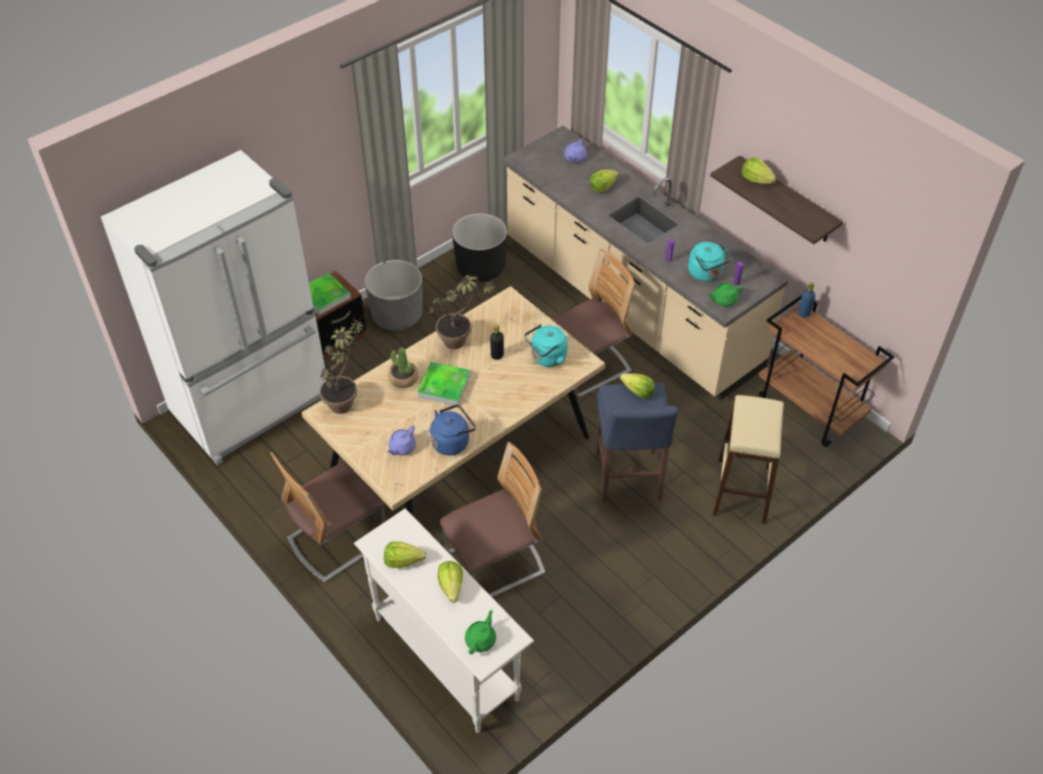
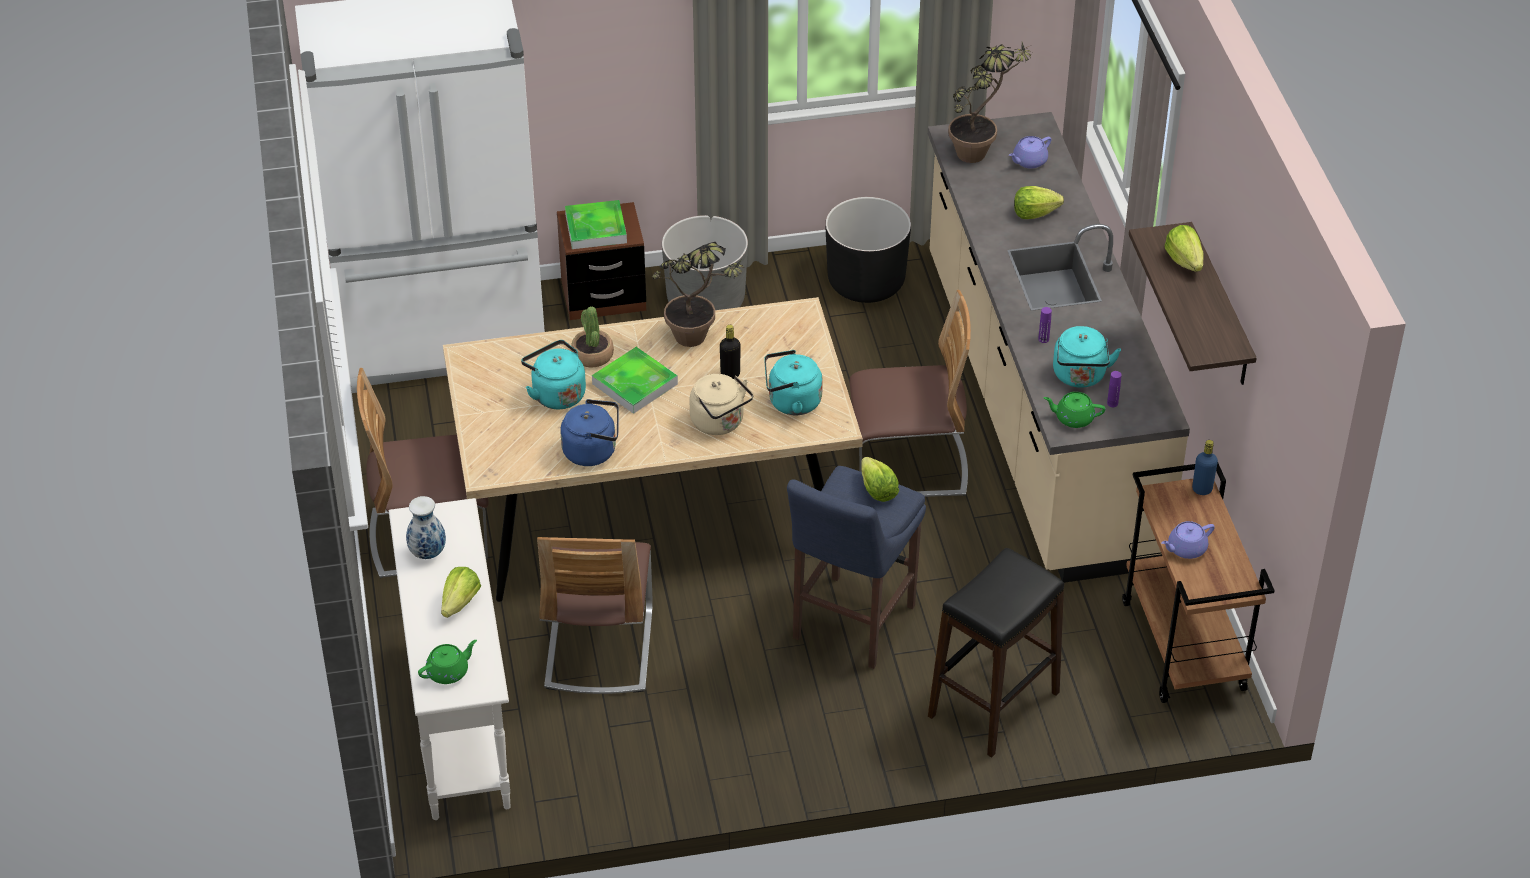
camera: 30 degrees right, 5 degrees down
potted plant [319,318,364,414] -> potted plant moved to [948,42,1032,163]
lettuce [384,541,426,568] -> vase [406,496,446,559]
purple teapot [387,426,416,456] -> purple teapot moved to [1161,521,1215,559]
chair [440,442,545,597] -> chair turned 90 degrees clockwise [537,537,653,694]
beige stool [713,395,784,524] -> black stool [928,548,1064,758]
none -> turquoise kettle [521,340,586,409]
none -> beige kettle [689,374,753,435]

